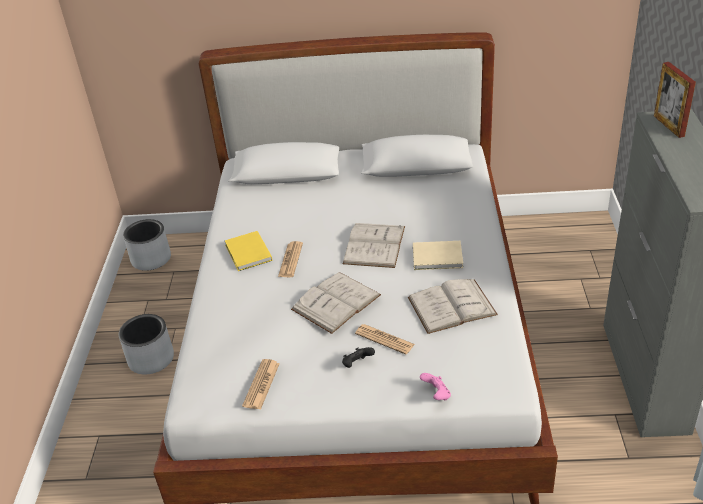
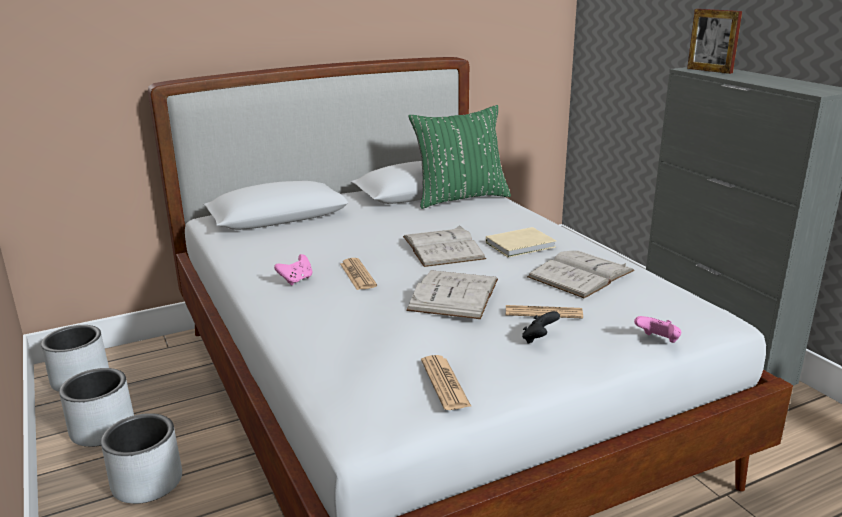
camera: 30 degrees left, 15 degrees down
yellow book [225,231,272,271] -> pink game controller [274,254,312,285]
none -> grey planter [59,368,134,447]
none -> green pillow [408,105,511,209]

